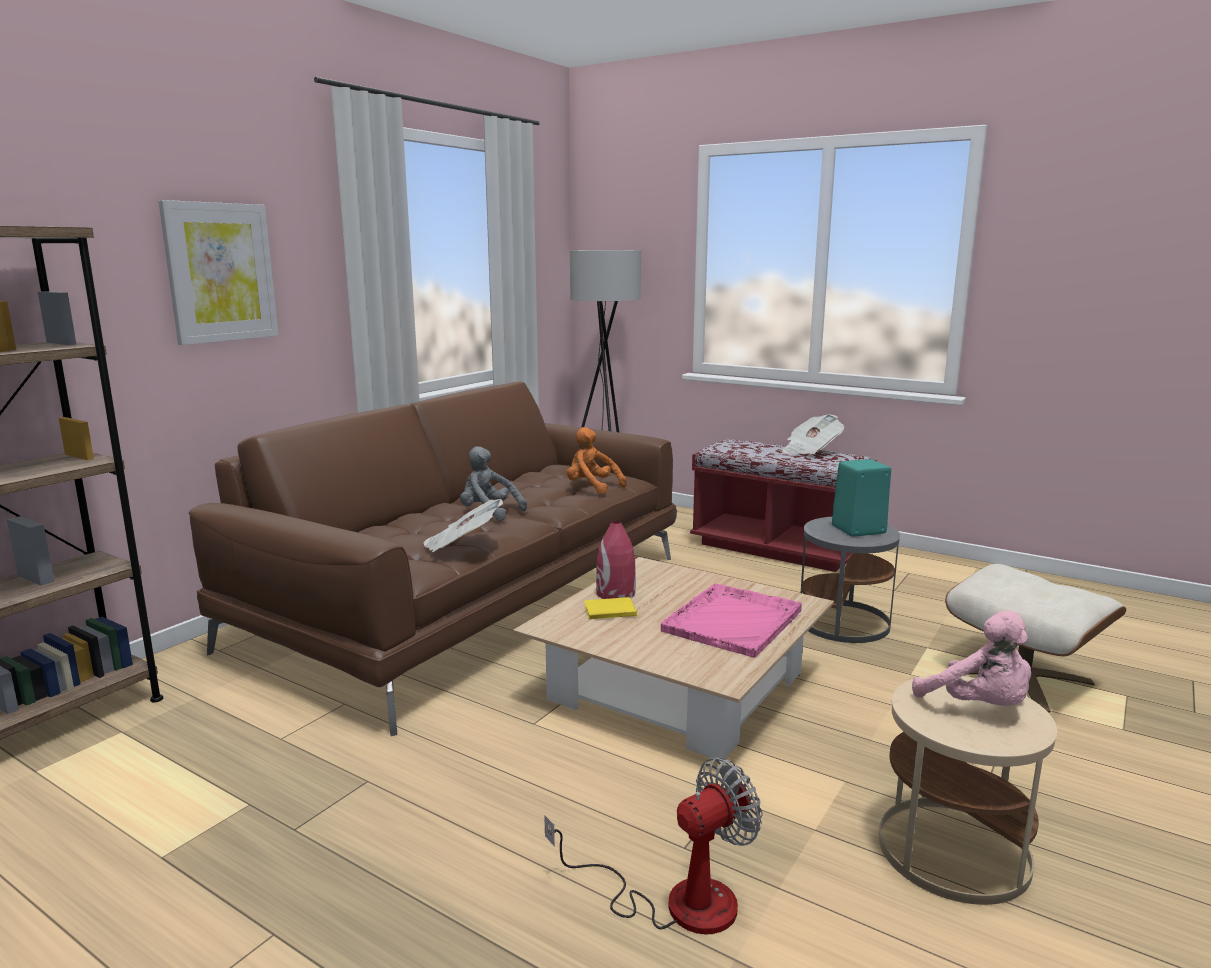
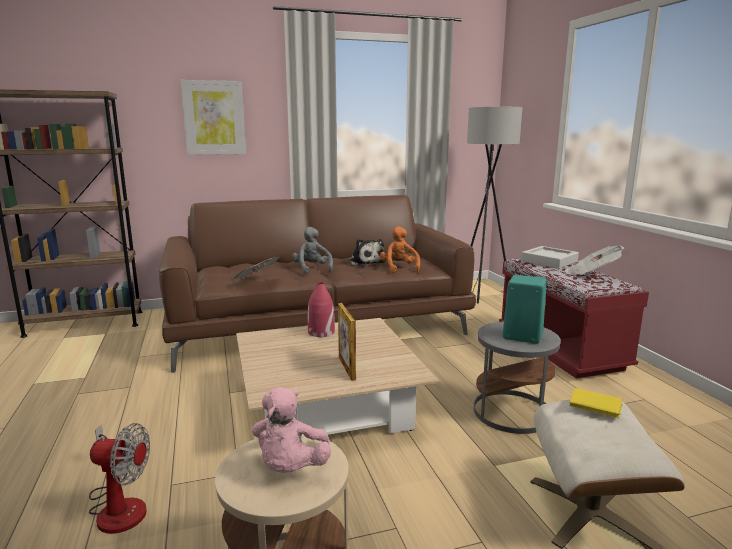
camera: 40 degrees right, 0 degrees up
yellow book [584,597,639,619] -> yellow book moved to [569,388,623,419]
pink tray [661,583,802,658] -> picture frame [338,303,356,381]
none -> plush toy [348,239,386,267]
none -> grey tray [521,246,579,269]

